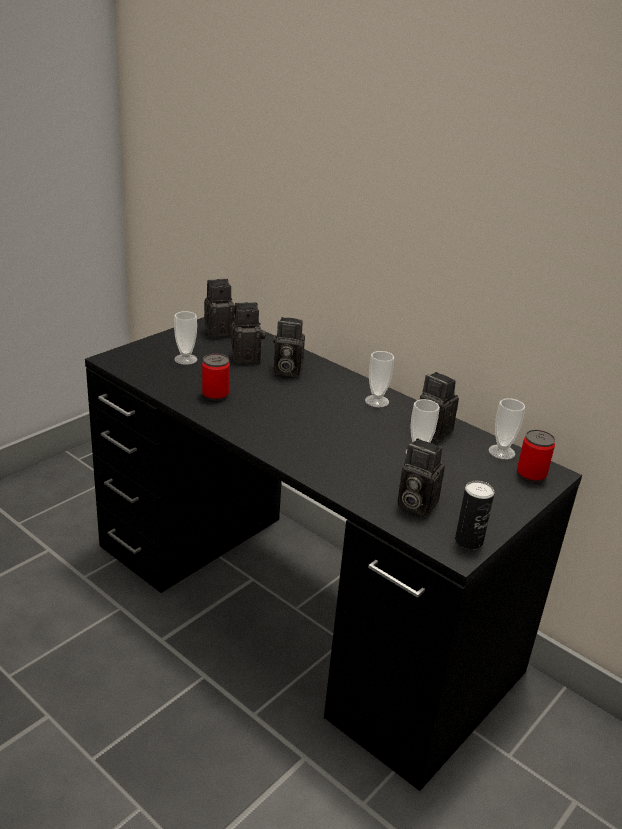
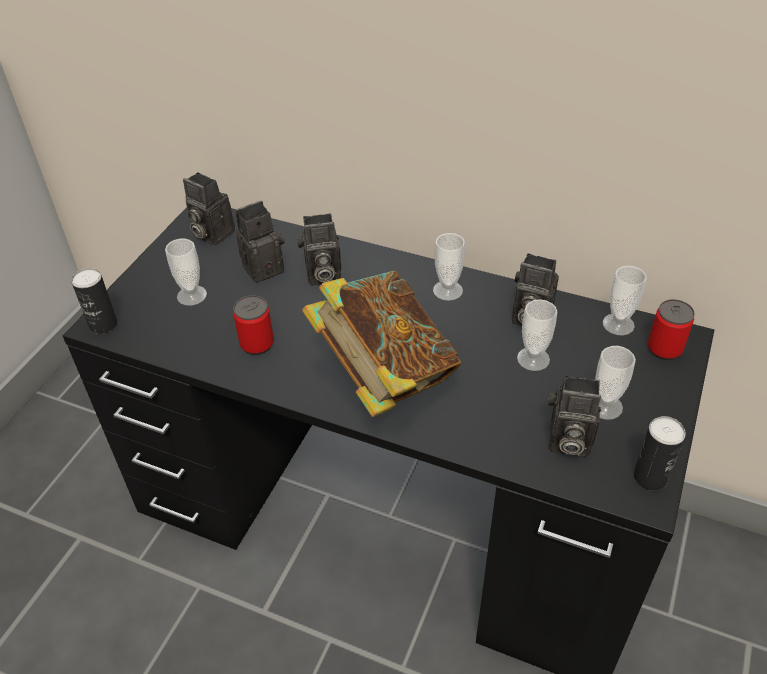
camera: 15 degrees left, 15 degrees up
camera [204,279,235,338] -> camera turned 105 degrees counterclockwise [183,172,235,246]
none -> can [71,268,117,334]
none -> book [302,271,462,417]
none -> cup [595,346,636,420]

